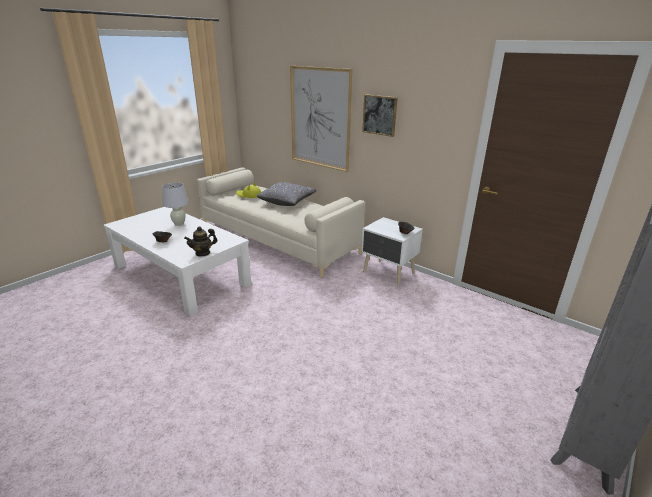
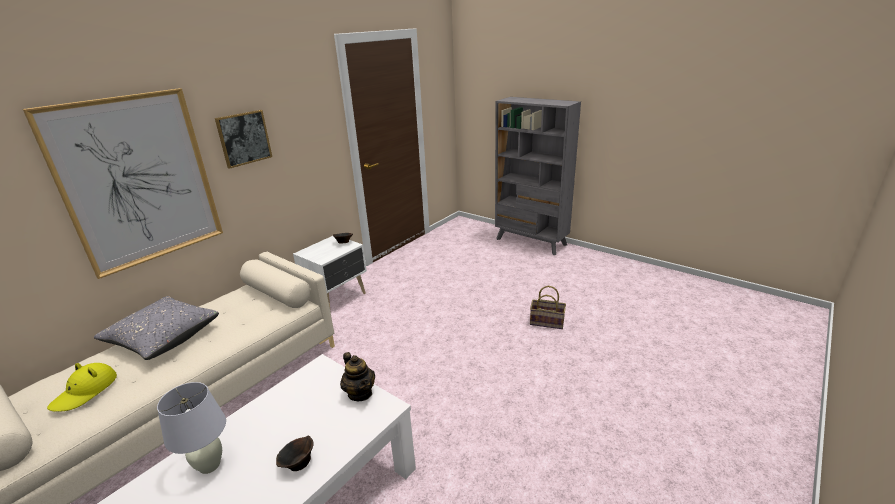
camera: 90 degrees left, 0 degrees up
none -> basket [530,286,566,329]

